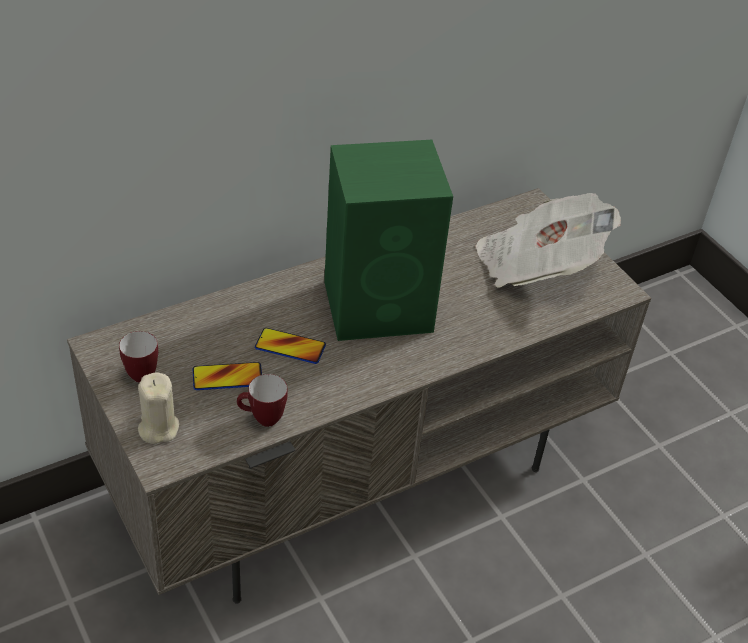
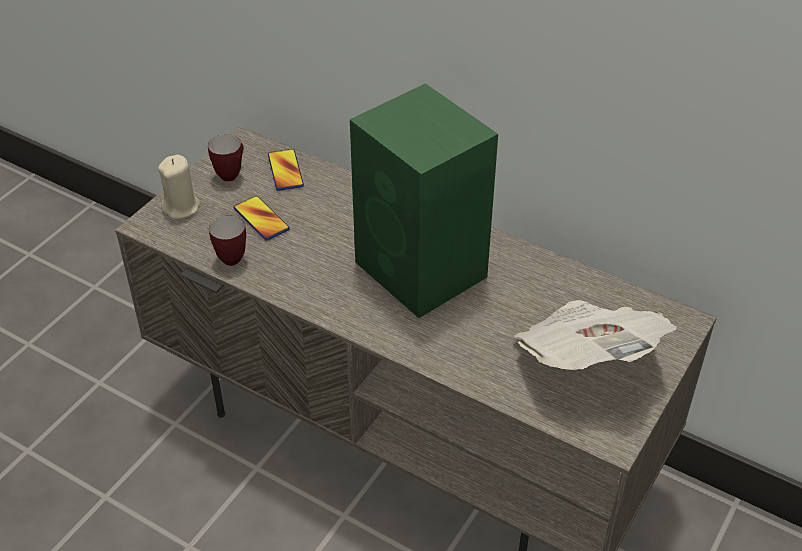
camera: 65 degrees right, 0 degrees up
phone [255,328,326,364] -> phone moved to [268,149,304,191]

